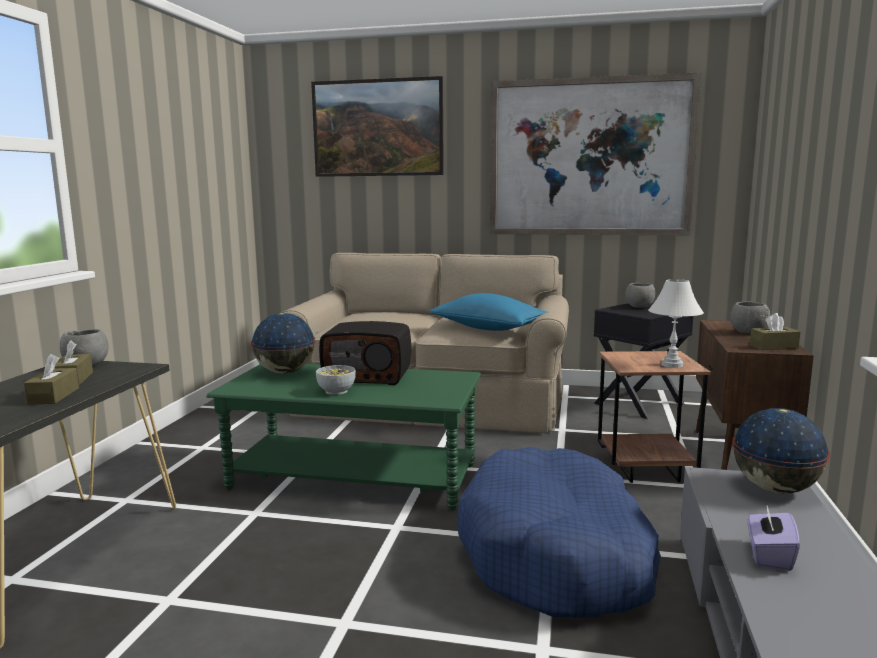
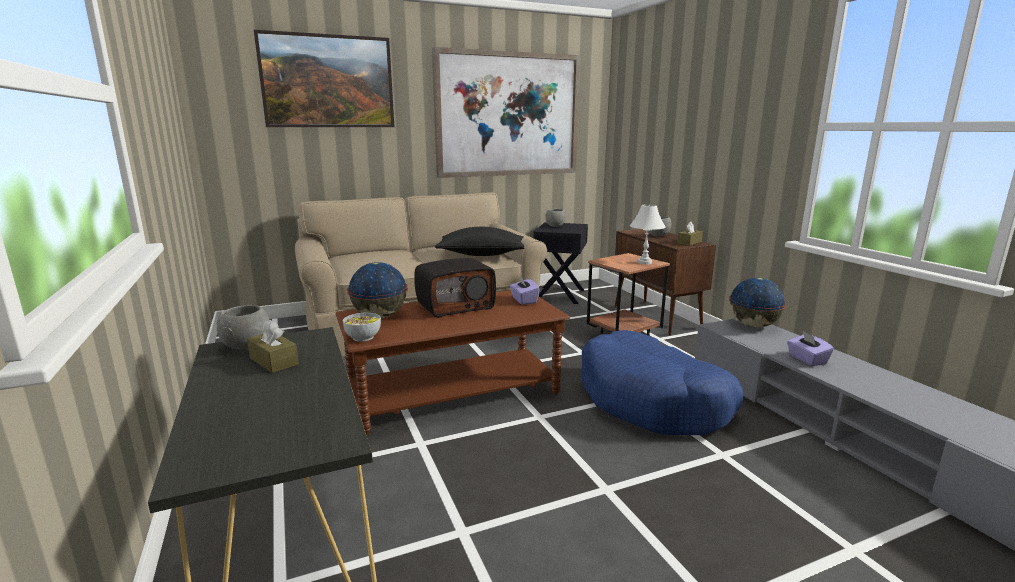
camera: 35 degrees left, 5 degrees up
brown tissue box [24,354,79,405] -> none
green coffee table [206,364,481,511] -> brown coffee table [336,290,570,434]
bowl [316,365,356,395] -> bowl moved to [343,313,381,342]
blue pillow [429,293,548,331] -> black pillow [435,227,525,256]
none -> purple tissue box [510,275,539,305]

